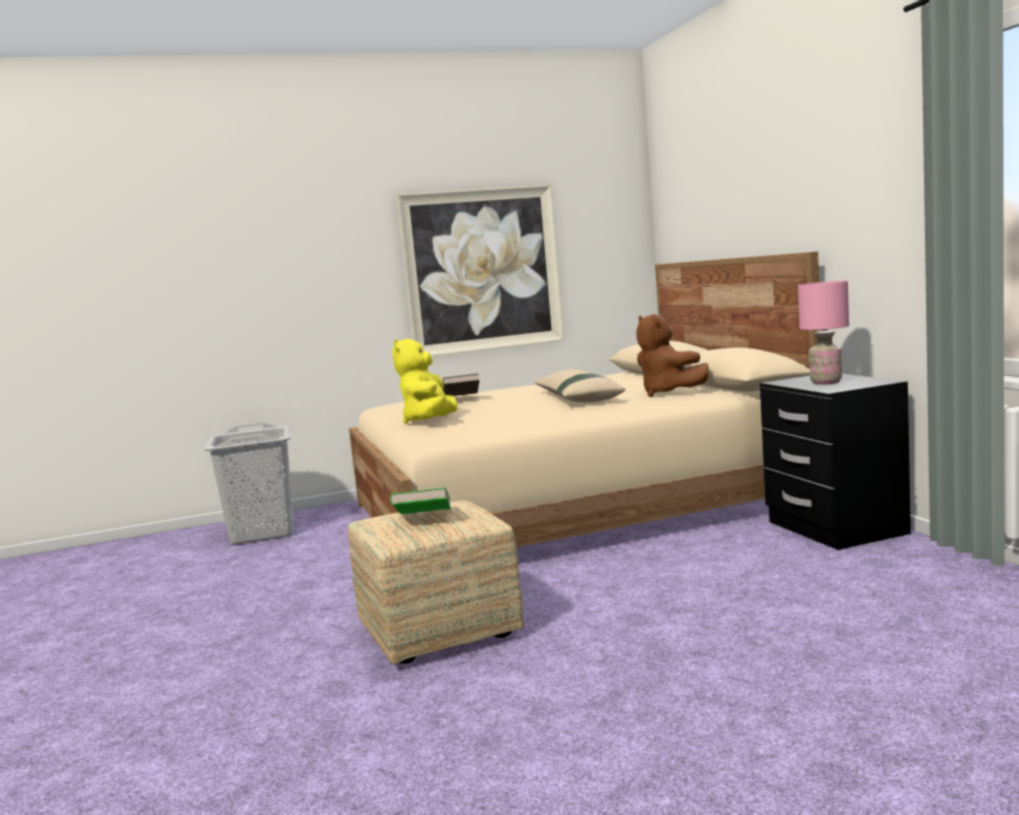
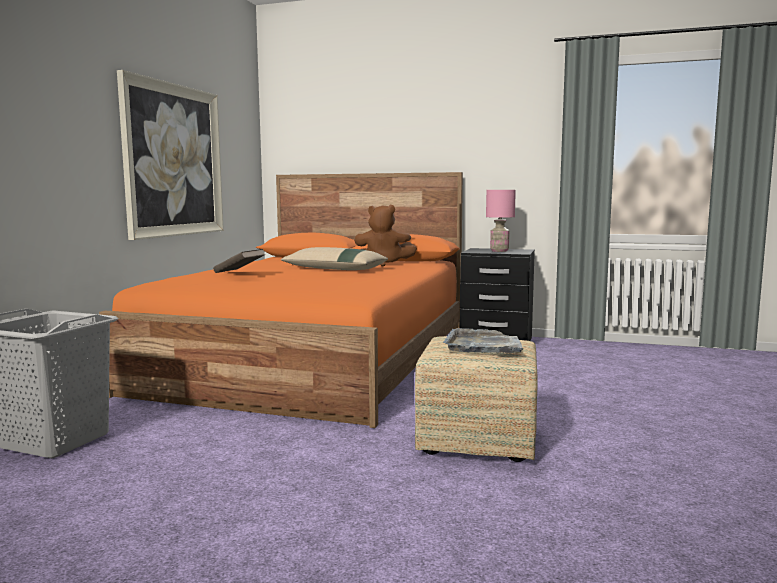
camera: 55 degrees left, 0 degrees up
beige bed [349,251,821,547] -> orange bed [99,172,463,428]
green book [390,487,451,514] -> grey tray [443,328,524,353]
yellow plush toy [392,339,458,424] -> none

